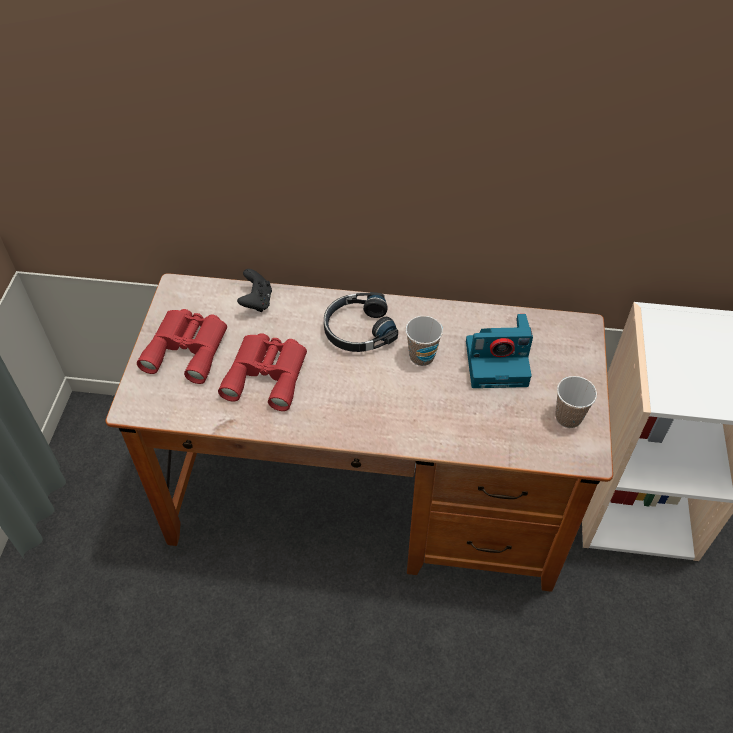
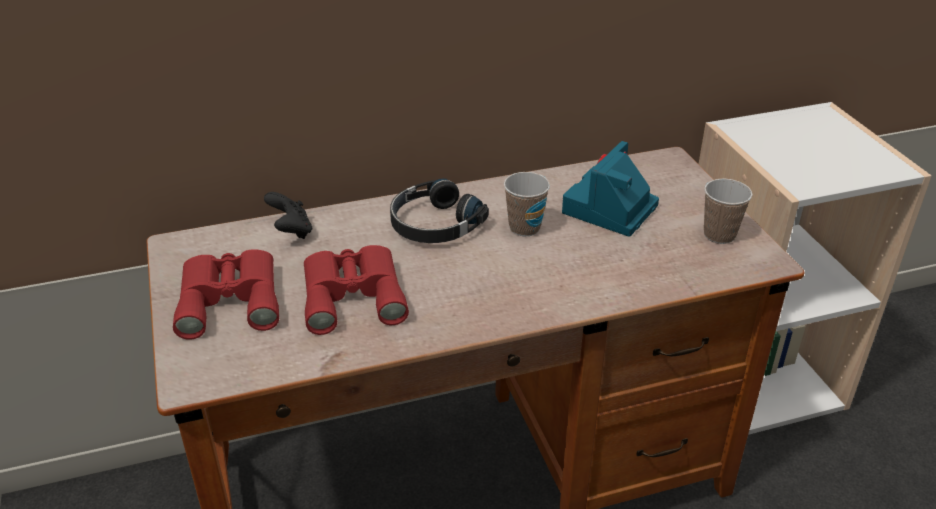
camera: 25 degrees left, 15 degrees down
camera [466,314,533,388] -> camera turned 150 degrees clockwise [562,141,659,237]

